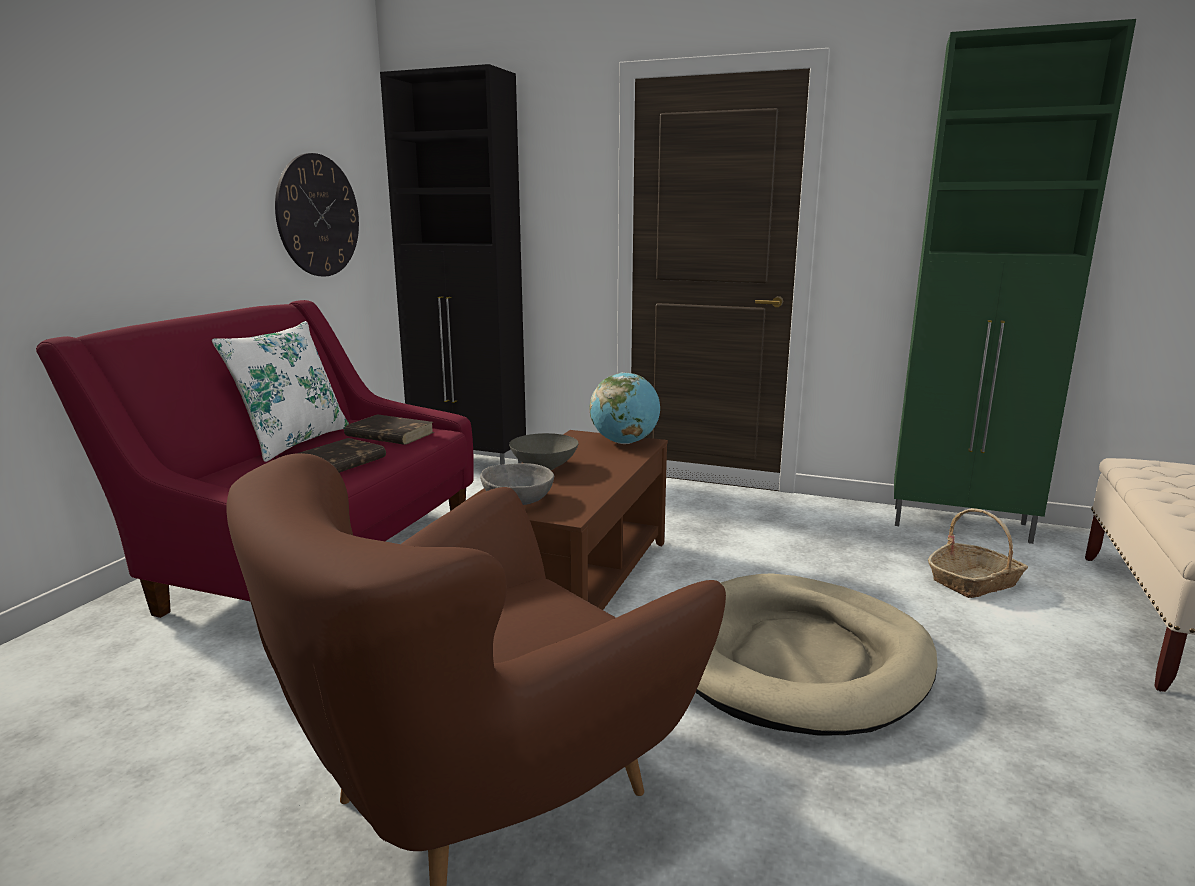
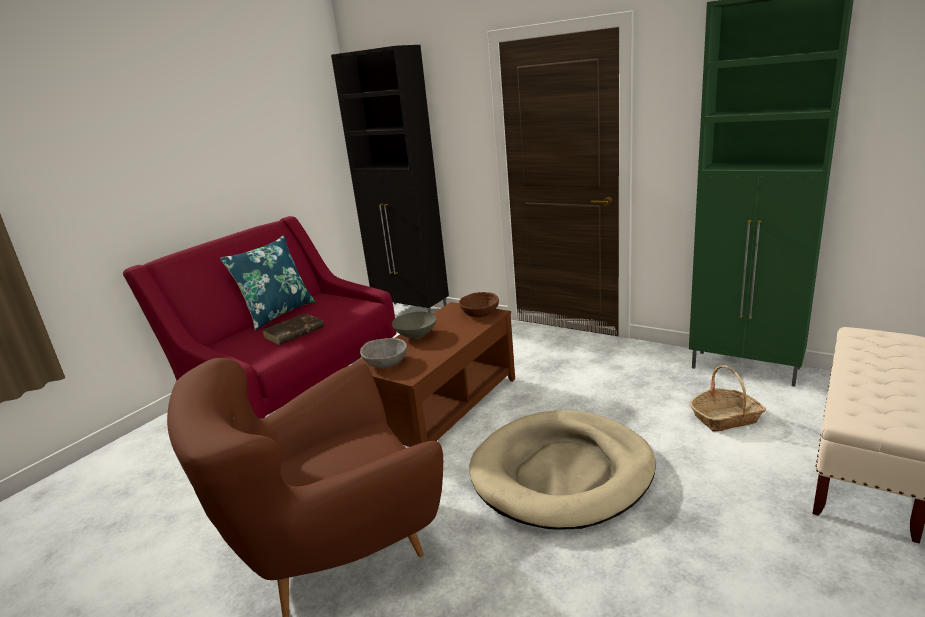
camera: 15 degrees right, 5 degrees up
white pillow [212,321,349,462] -> blue pillow [220,235,315,330]
wall clock [275,153,359,276] -> none
brown book [344,414,434,445] -> none
globe [590,372,660,444] -> brown bowl [459,292,499,317]

